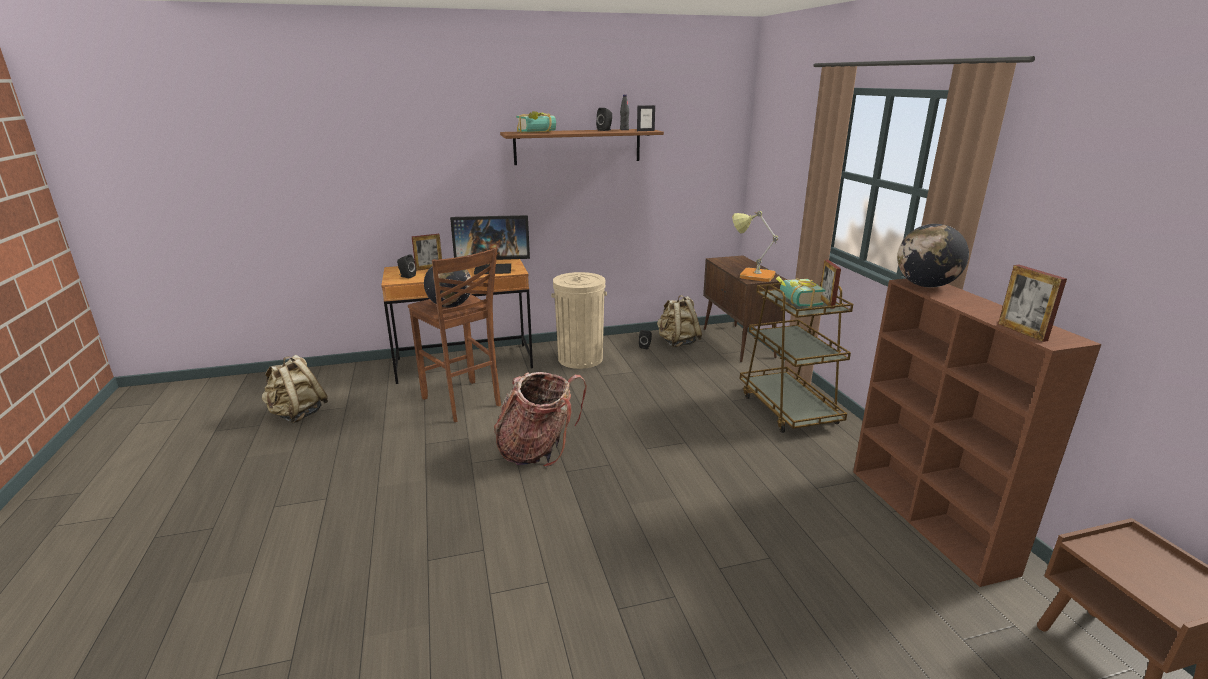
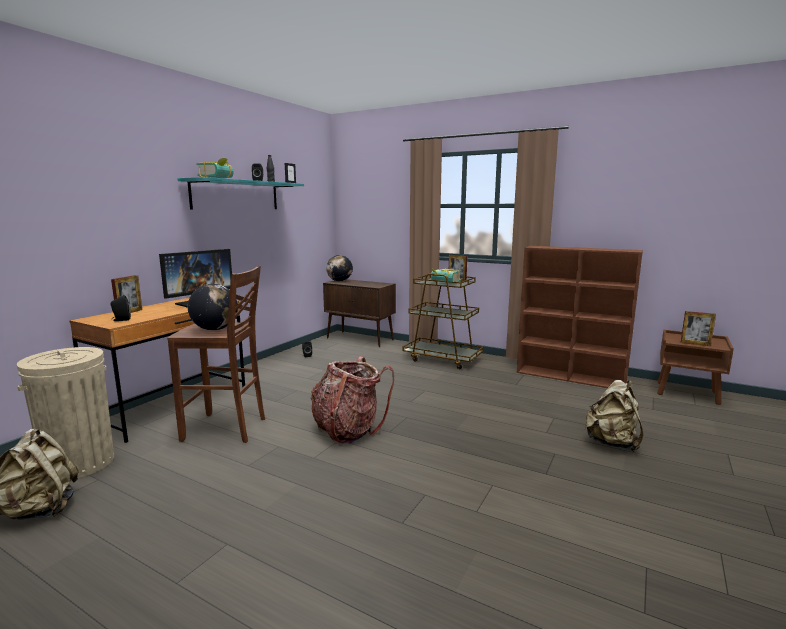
camera: 45 degrees left, 10 degrees down
brown shelf [500,129,664,165] -> turquoise shelf [177,177,304,210]
beige trash can [551,272,607,369] -> beige trash can moved to [17,347,114,478]
beige backpack [657,295,702,348] -> beige backpack moved to [584,380,643,452]
table lamp [732,211,779,282] -> none
globe [897,224,969,287] -> globe moved to [326,255,353,281]
picture frame [998,265,1067,342] -> picture frame moved to [681,311,716,346]

